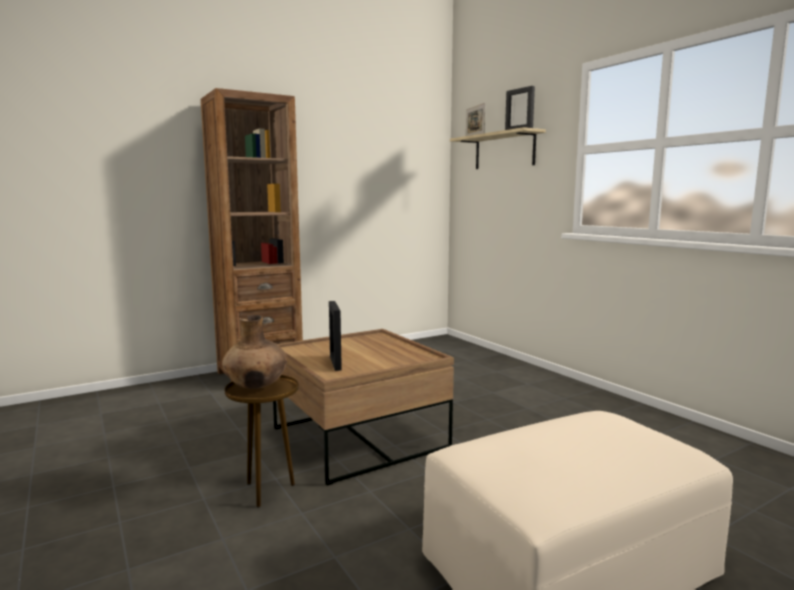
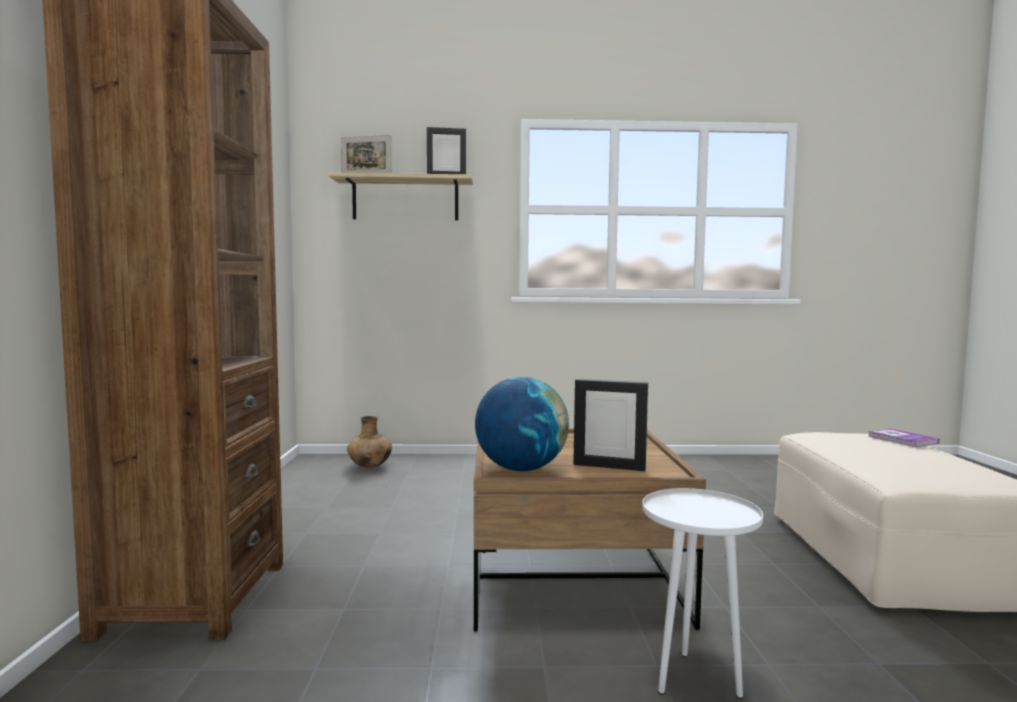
camera: 60 degrees left, 5 degrees down
brown vase [222,315,287,389] -> brown vase moved to [347,416,392,468]
brown side table [225,375,299,508] -> white side table [642,488,763,699]
none -> globe [475,377,569,471]
none -> book [868,429,939,447]

